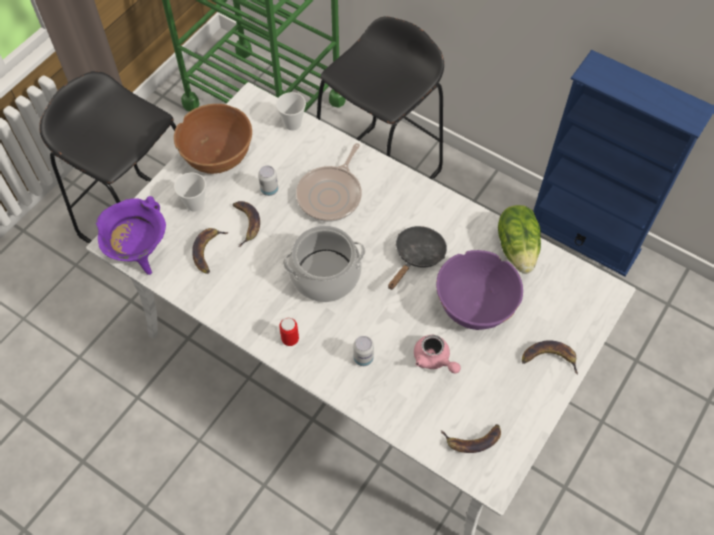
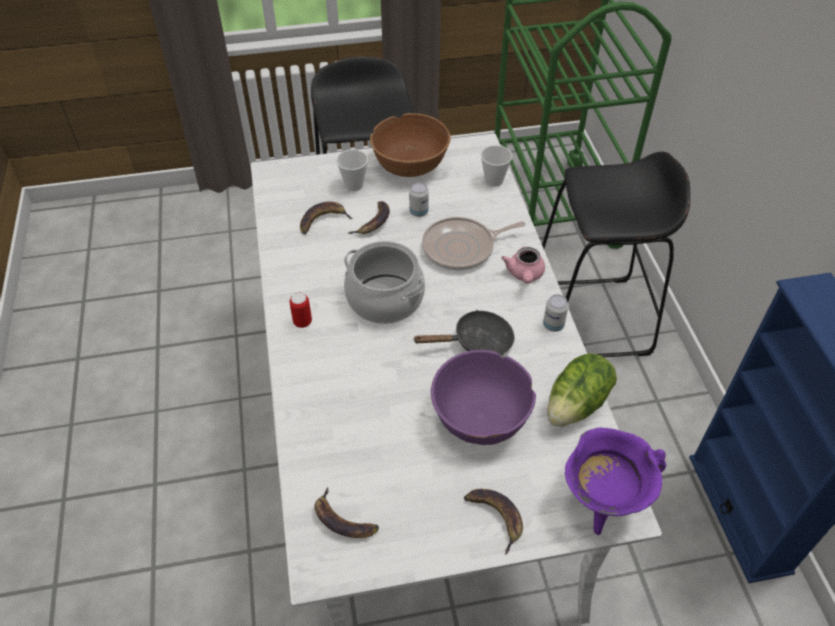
camera: 45 degrees right, 10 degrees down
purple cooking pot [96,196,166,275] -> purple cooking pot moved to [565,428,666,535]
can [353,336,374,366] -> can moved to [543,294,569,332]
pink teapot [414,335,461,373] -> pink teapot moved to [501,247,545,284]

